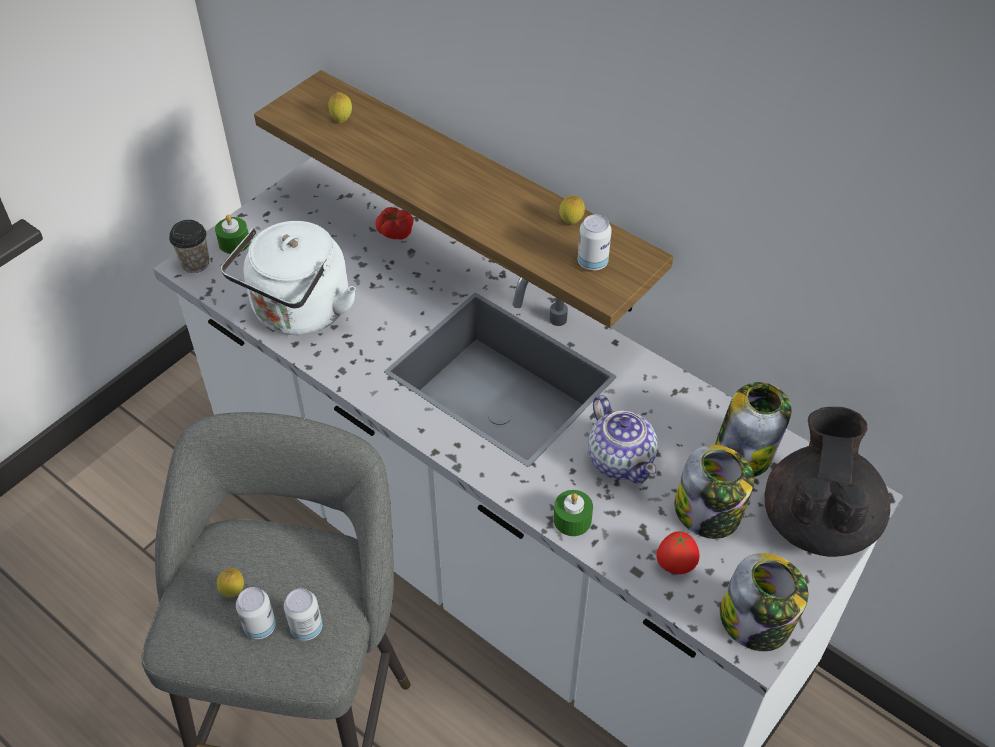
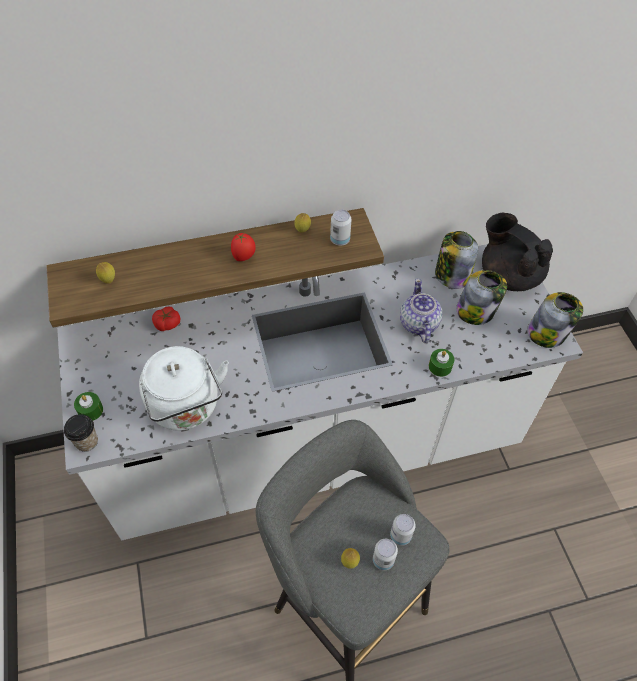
camera: 55 degrees left, 5 degrees up
teapot [588,395,658,484] -> teapot turned 105 degrees counterclockwise [400,278,442,343]
tomato [656,532,700,574] -> tomato moved to [231,233,256,261]

